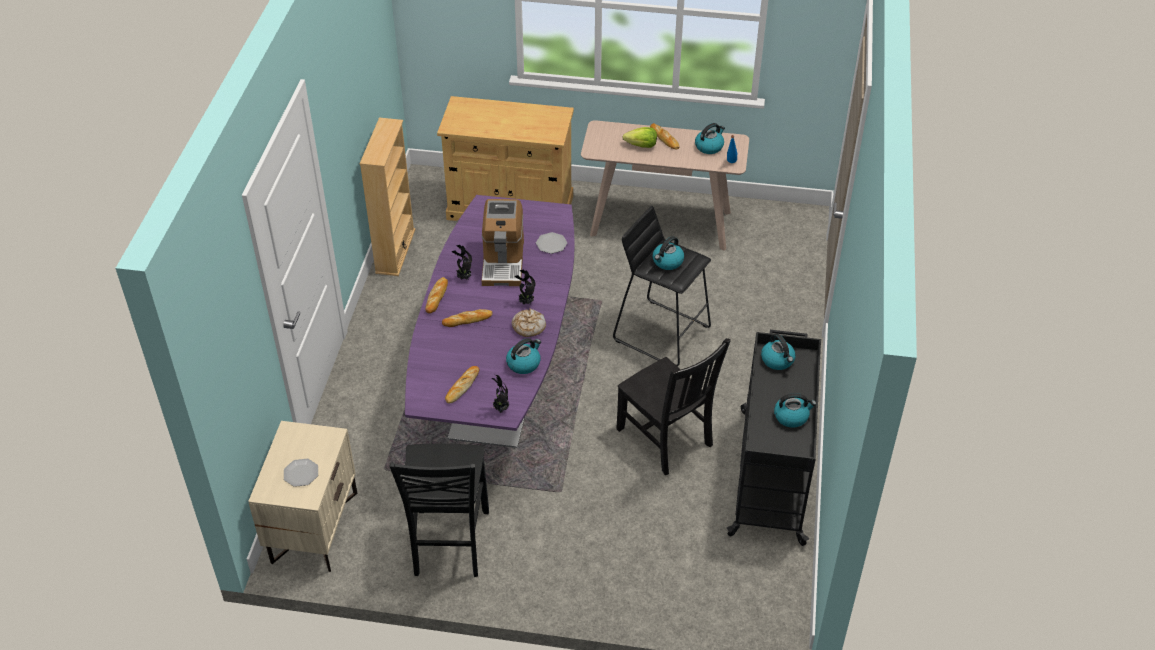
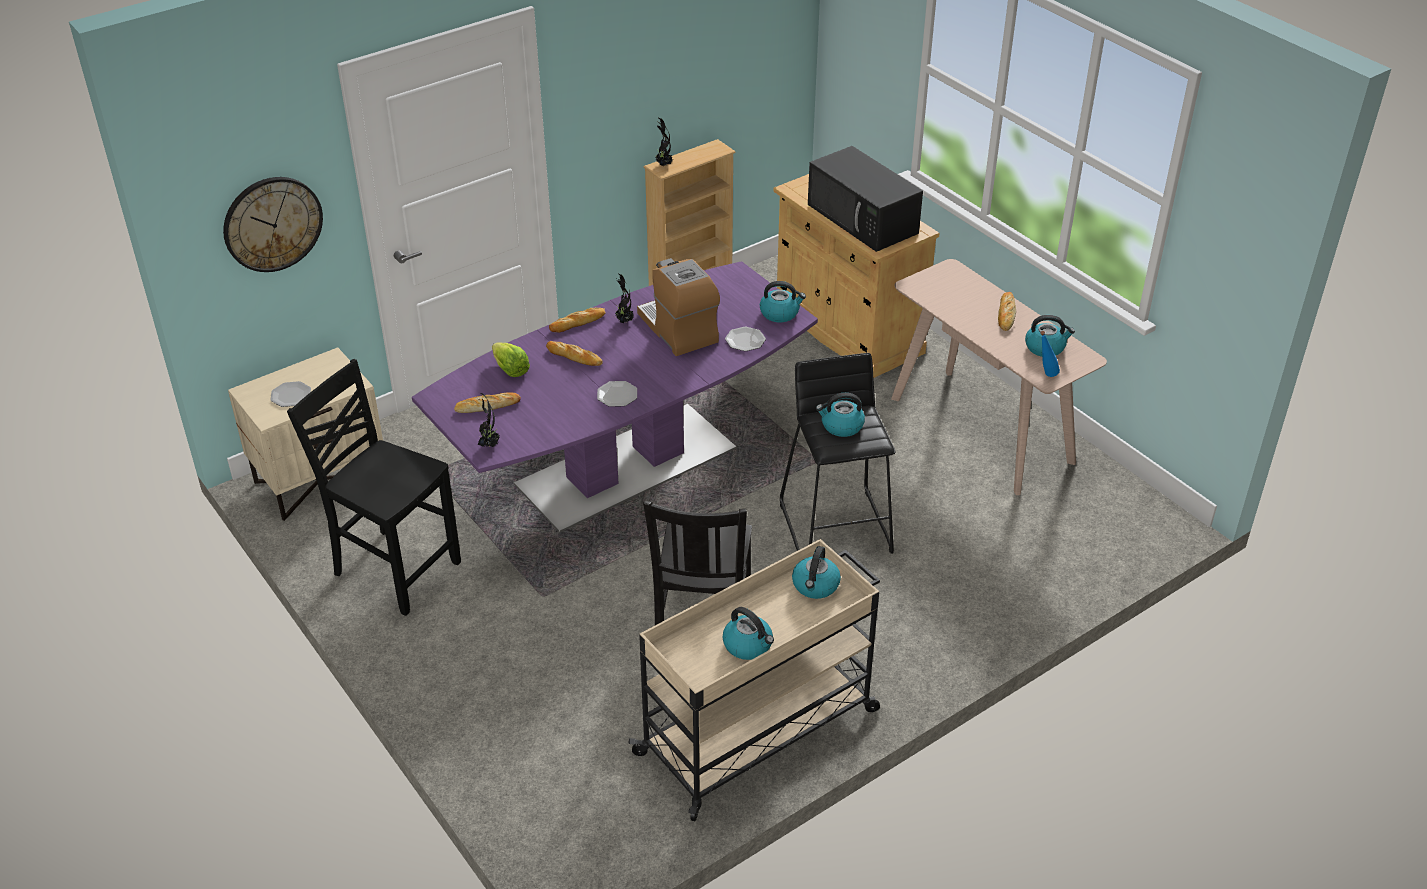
camera: 45 degrees right, 5 degrees down
black chair [390,443,489,577] -> black chair turned 75 degrees clockwise [287,359,461,616]
coffee machine [482,199,524,286] -> coffee machine turned 105 degrees clockwise [637,258,720,356]
kettle [506,338,541,374] -> kettle moved to [760,281,806,323]
bread [512,308,546,337] -> plate [597,381,637,407]
potted plant [515,269,535,304] -> potted plant moved to [655,118,673,166]
lettuce [623,127,657,148] -> lettuce moved to [492,342,530,377]
black cart [726,330,821,546] -> beige cart [629,539,880,821]
none -> wall clock [223,177,323,272]
none -> black microwave [808,146,923,252]

